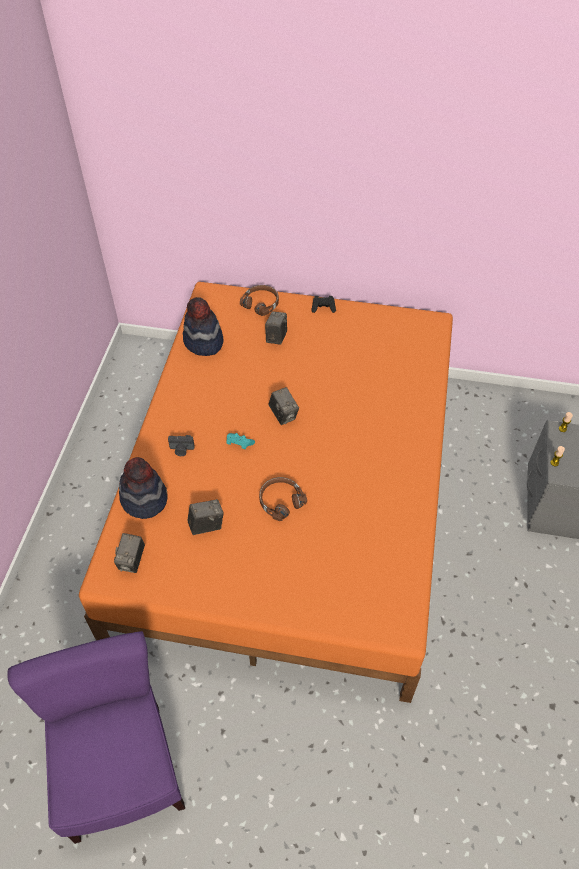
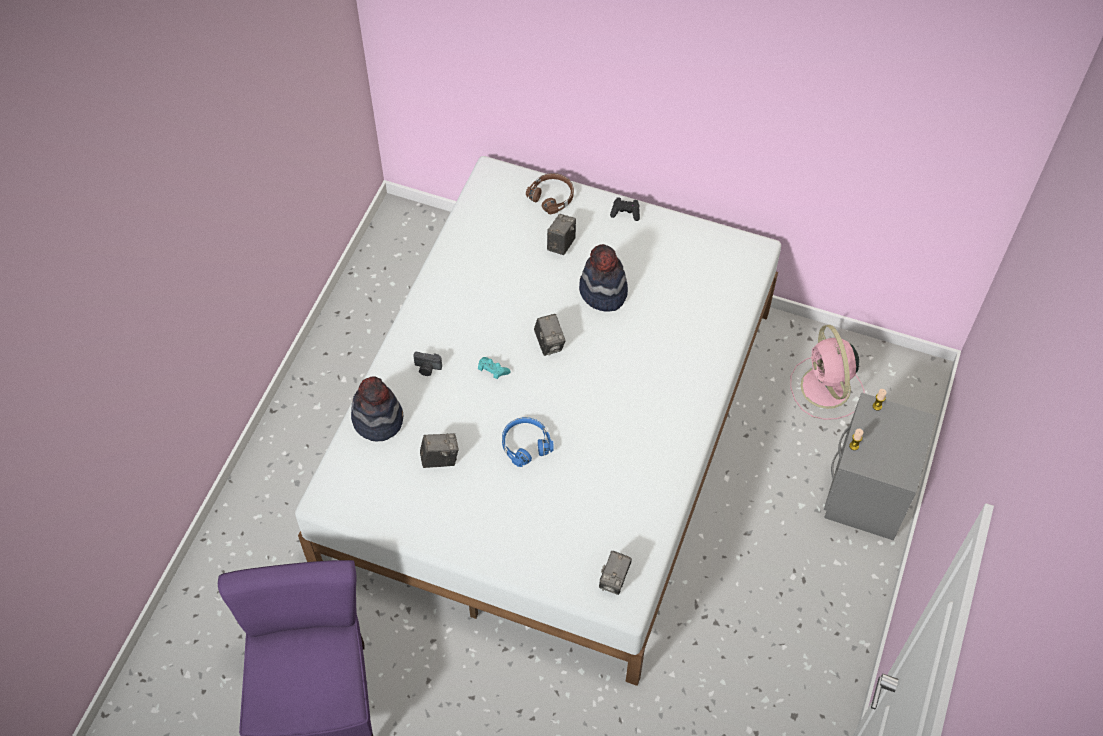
camera: 10 degrees right, 5 degrees up
orange bed [79,282,453,703] -> white bed [295,156,781,686]
camera [114,533,145,573] -> camera moved to [599,551,632,595]
hat [183,297,223,356] -> hat moved to [579,244,628,312]
brown headphones [259,477,307,521] -> blue headphones [502,417,554,467]
none -> pink fan [790,325,865,420]

